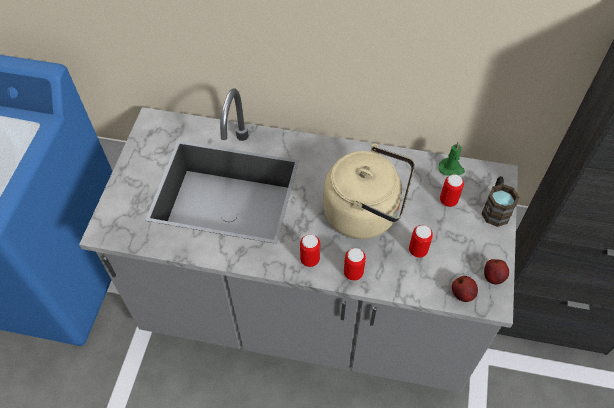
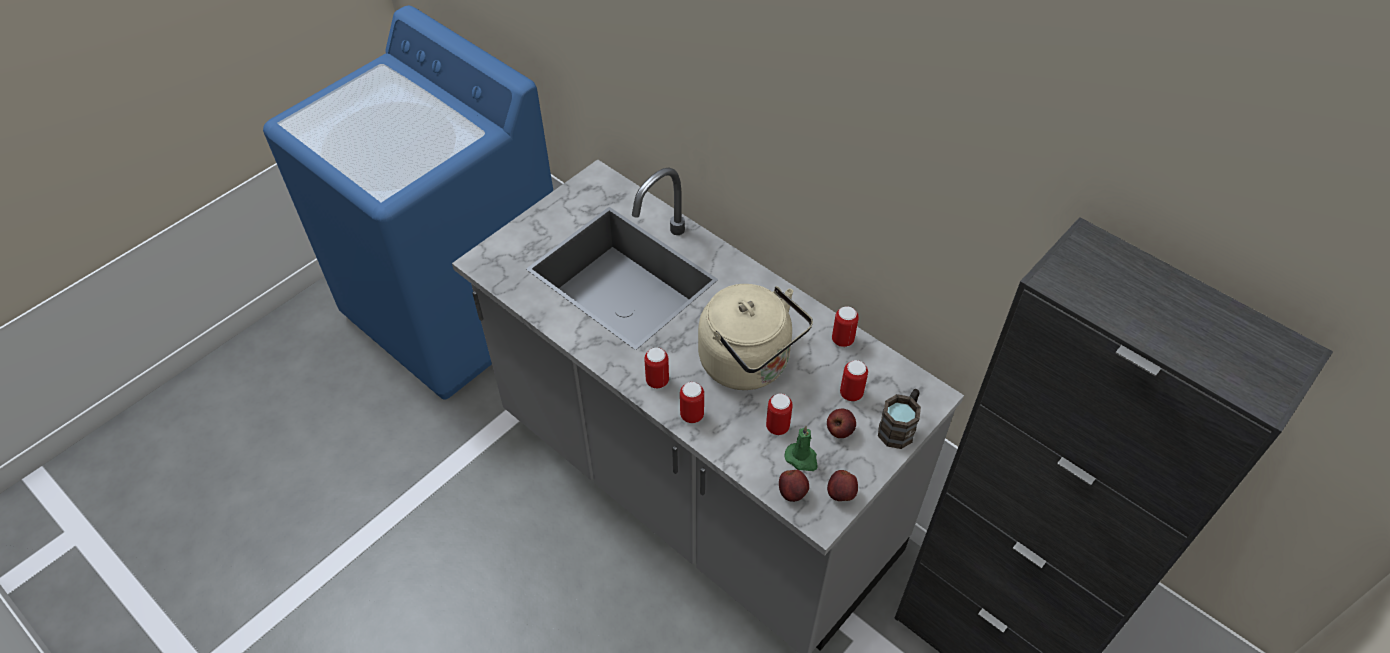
camera: 30 degrees right, 5 degrees down
green candle [438,142,465,176] -> green candle moved to [785,426,818,471]
none -> apple [827,409,856,438]
none -> can [832,306,859,347]

